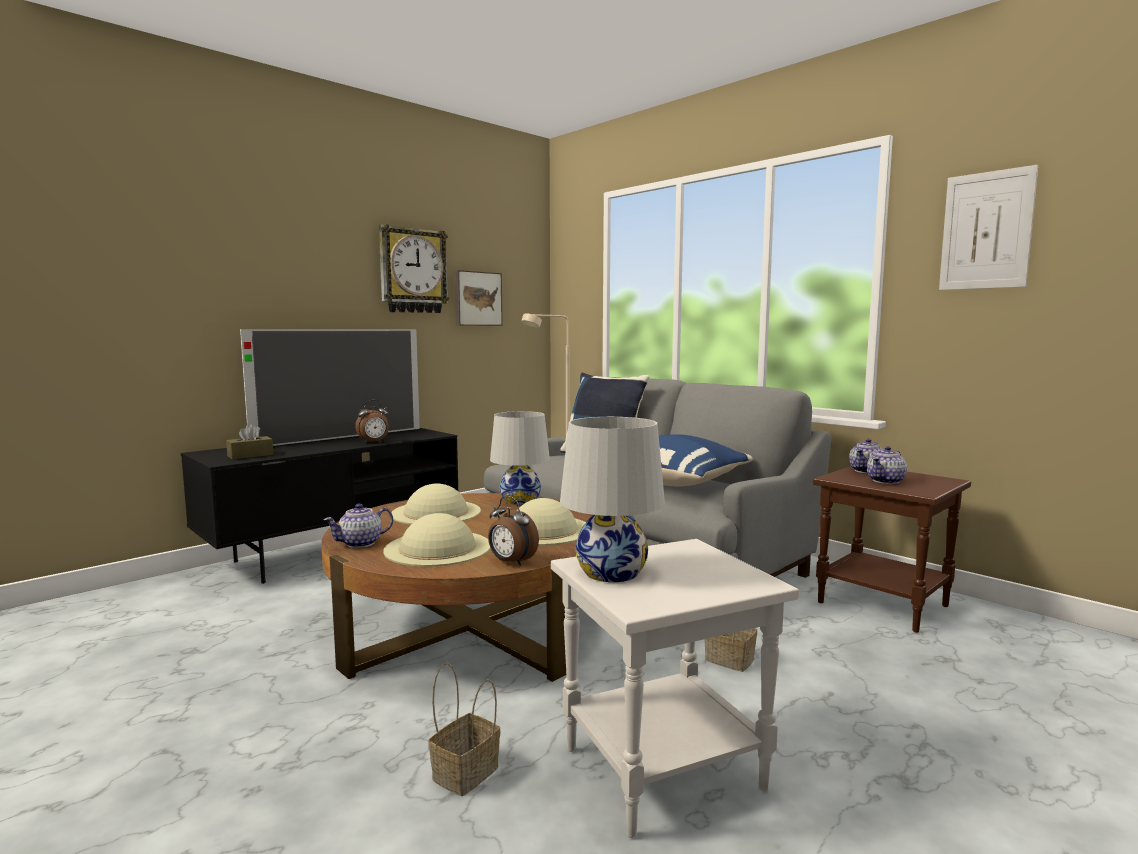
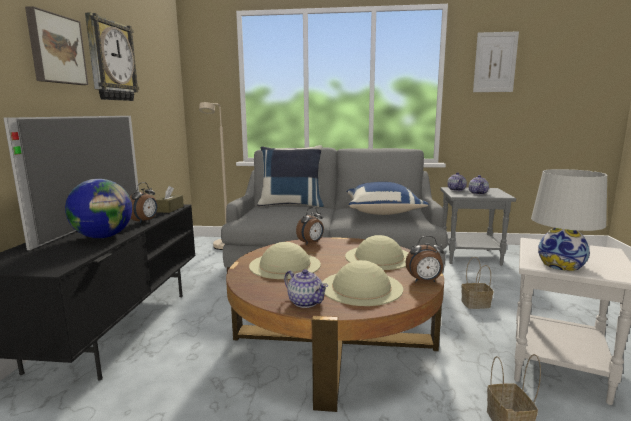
camera: 40 degrees left, 5 degrees up
brown tissue box [226,423,273,460] -> brown tissue box moved to [156,186,184,213]
teapot [324,504,393,548] -> teapot turned 60 degrees counterclockwise [284,269,328,308]
picture [455,270,503,326] -> picture moved to [25,6,88,85]
white table lamp [490,411,550,505] -> alarm clock [296,207,324,245]
brown side table [813,466,971,633] -> grey side table [440,187,516,266]
none -> globe [65,179,132,238]

